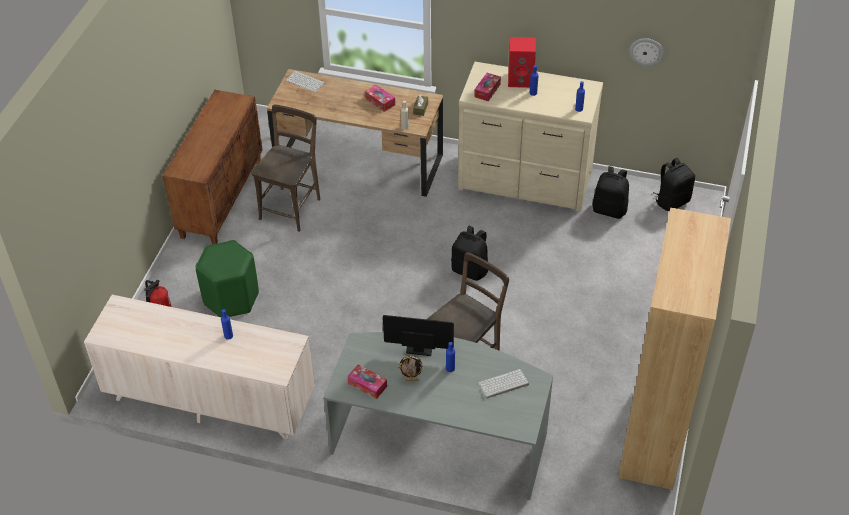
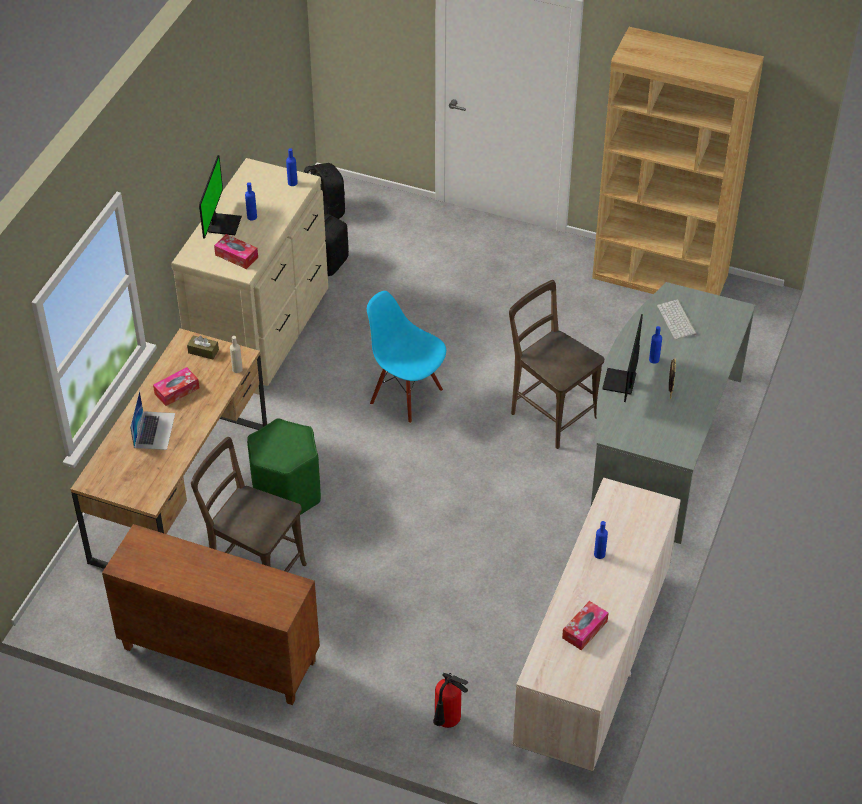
camera: 85 degrees left, 0 degrees up
green stool [195,240,259,317] -> green stool moved to [247,419,321,515]
keyboard [286,70,325,93] -> none
tissue box [347,364,387,399] -> tissue box moved to [562,601,609,650]
black backpack [451,226,488,281] -> blue chair [367,291,446,423]
red speaker [508,37,536,88] -> monitor [199,155,242,239]
wall clock [629,38,664,66] -> none
none -> laptop [130,391,175,450]

